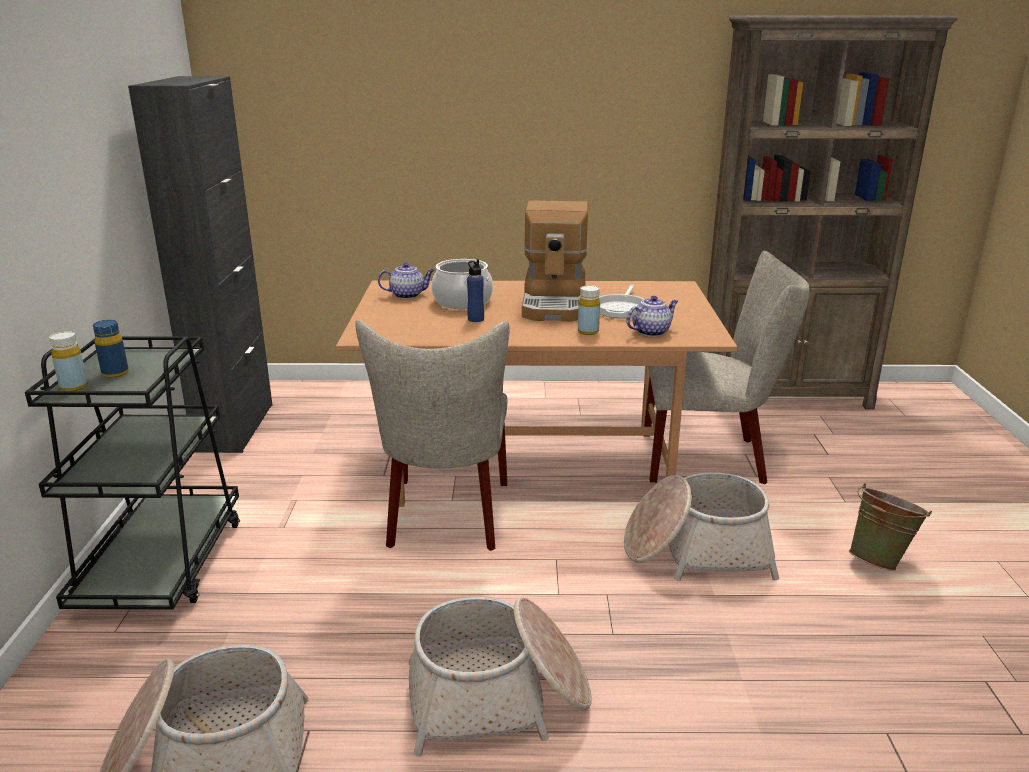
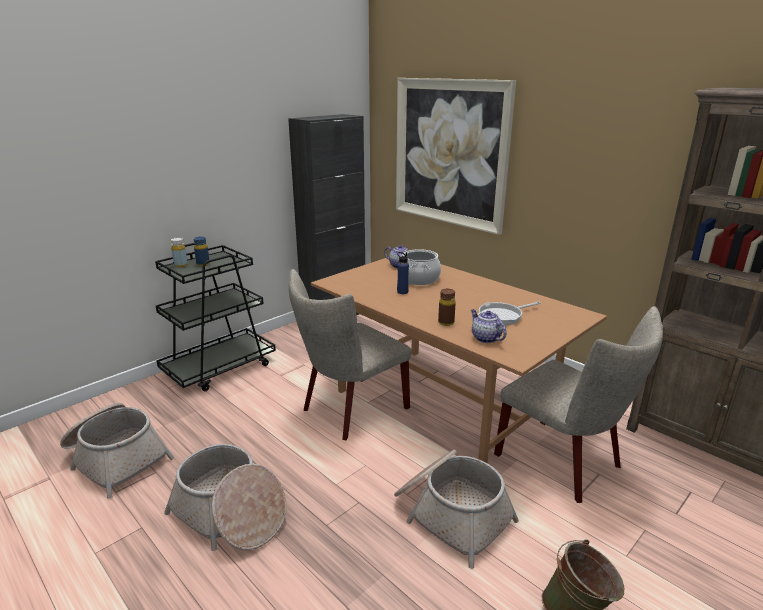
camera: 45 degrees right, 0 degrees up
coffee machine [522,201,588,322] -> none
yellow bottle [578,285,600,335] -> brown bottle [438,289,456,326]
teapot [626,296,678,337] -> teapot turned 135 degrees counterclockwise [471,309,507,343]
none -> picture [396,78,516,235]

